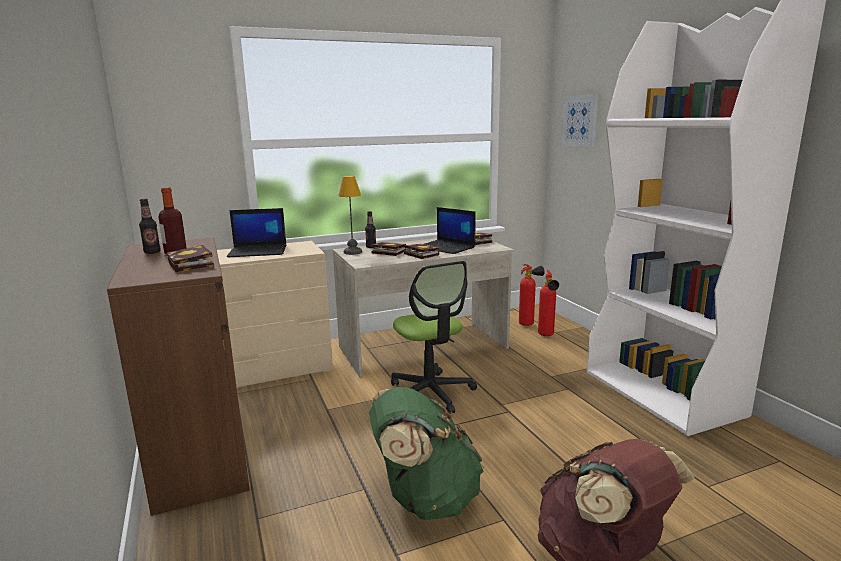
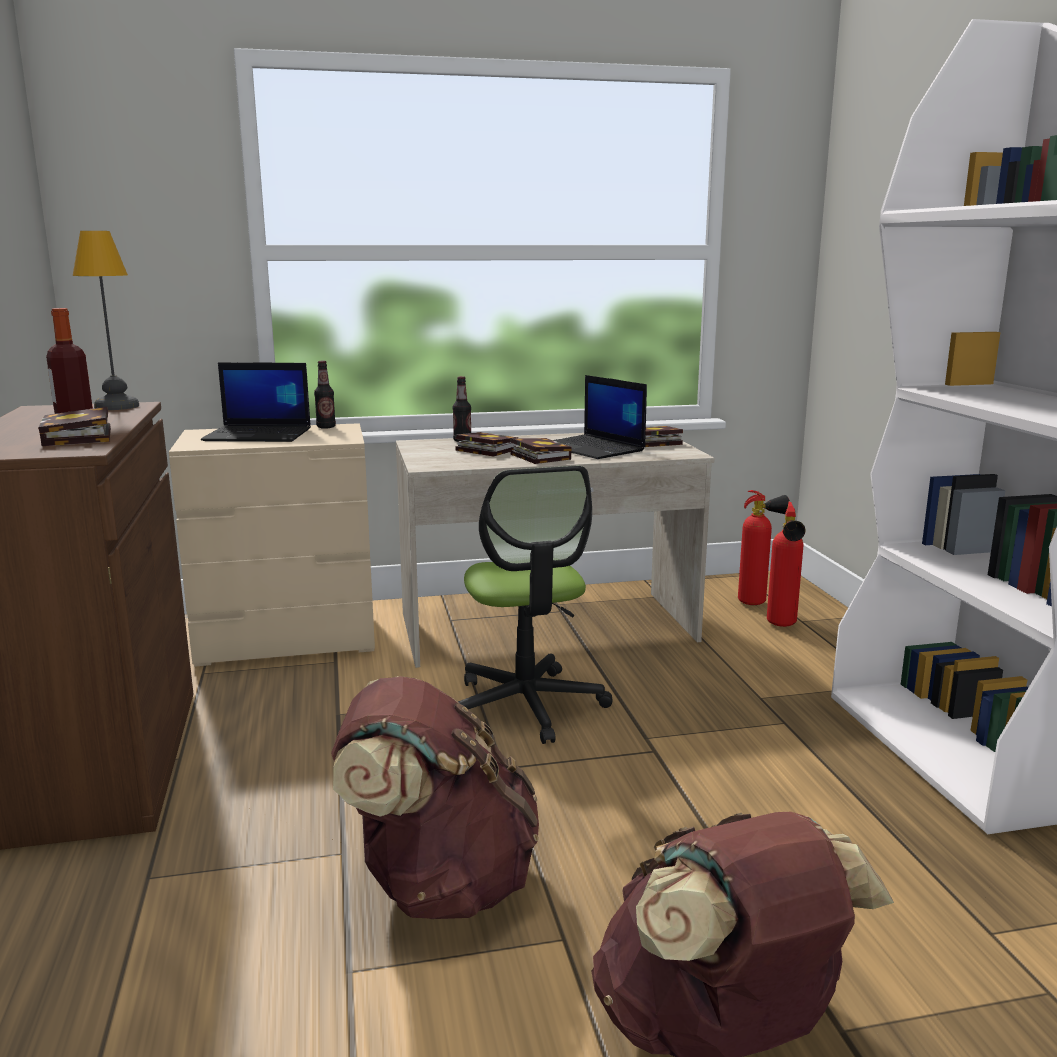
camera: 10 degrees right, 0 degrees up
bottle [139,198,161,254] -> bottle moved to [314,361,336,429]
table lamp [339,176,362,255] -> table lamp moved to [73,231,139,410]
green backpack [369,387,484,520] -> brown backpack [331,676,539,919]
picture [561,94,598,147] -> none

